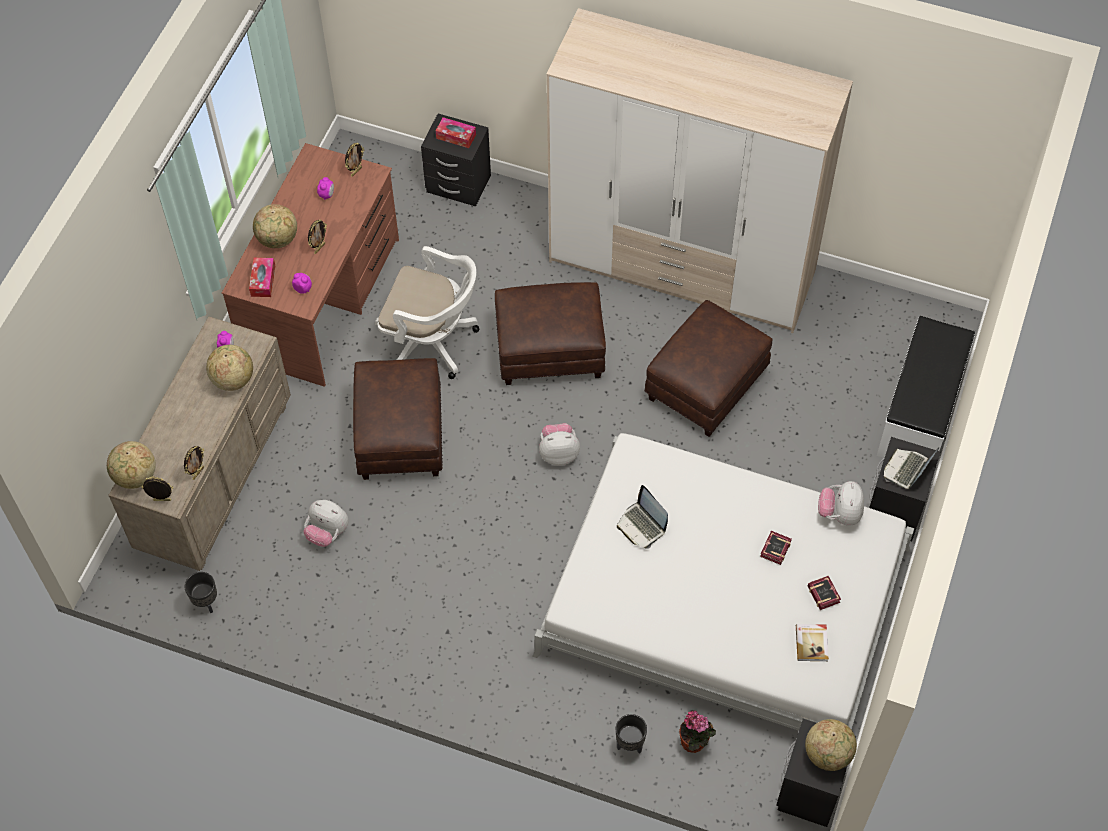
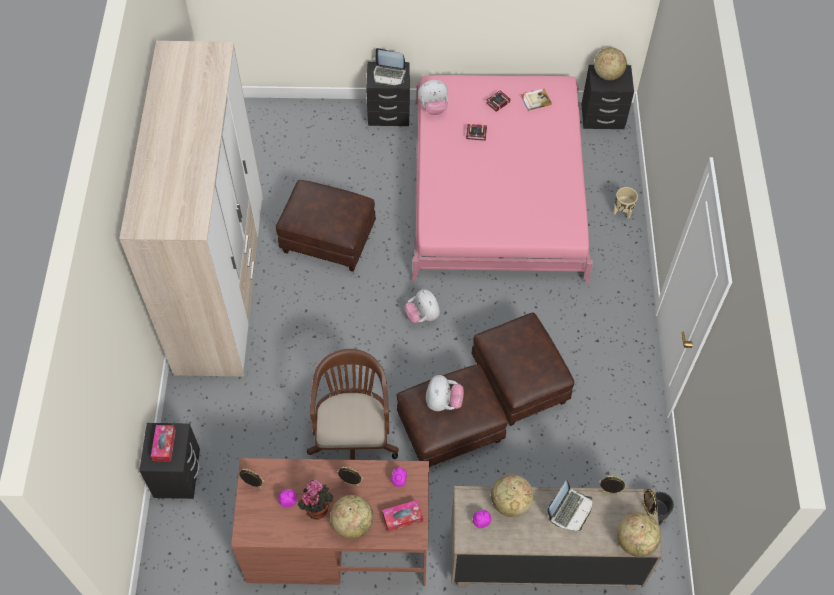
camera: 110 degrees left, 0 degrees up
plush toy [303,500,349,547] -> plush toy moved to [426,375,463,411]
white office chair [375,246,479,379] -> brown office chair [307,349,399,460]
brown ottoman [495,282,606,385] -> brown ottoman moved to [471,312,575,426]
white bed [532,433,914,731] -> pink bed [411,75,593,284]
black planter [616,714,647,754] -> beige planter [613,187,638,219]
laptop [617,485,668,549] -> laptop moved to [547,480,592,531]
potted plant [679,710,716,753] -> potted plant moved to [298,480,334,520]
white bench [877,316,975,458] -> none

